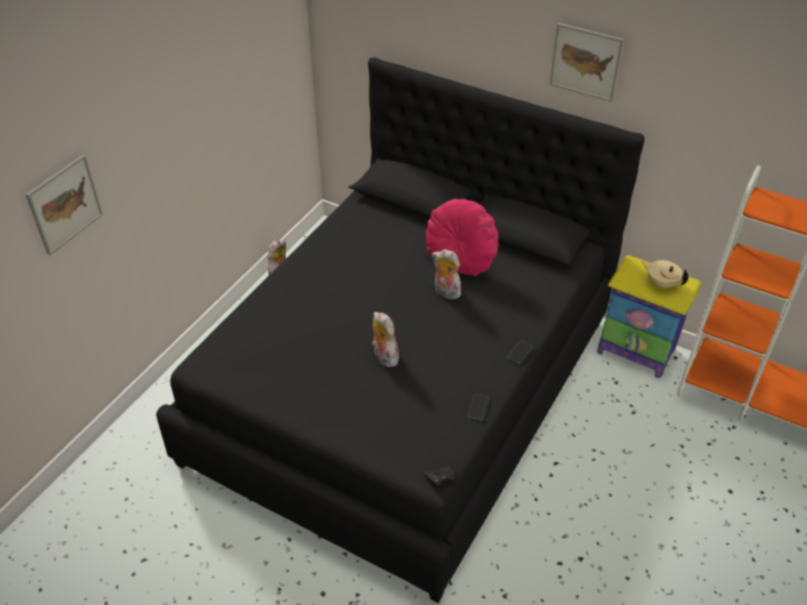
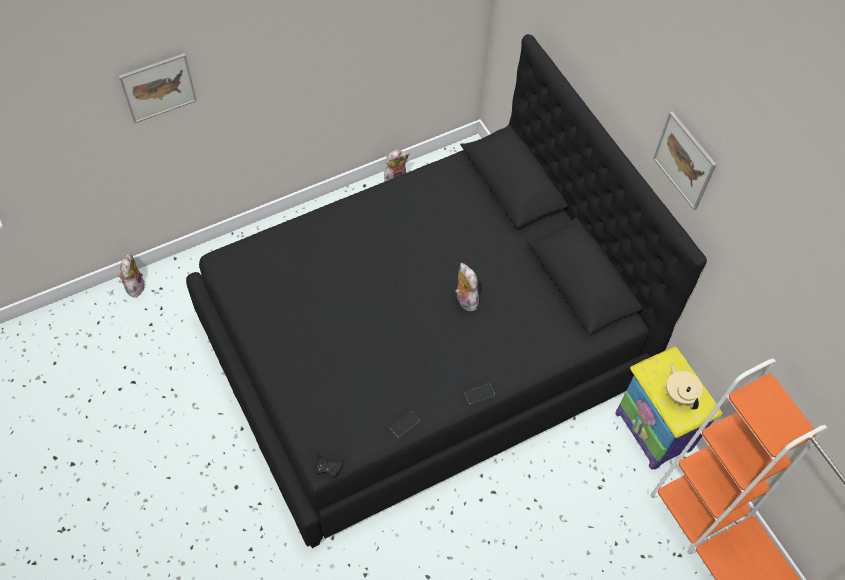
camera: 30 degrees right, 15 degrees up
plush toy [372,312,399,367] -> plush toy moved to [118,253,145,297]
pink pillow [426,199,499,276] -> none

